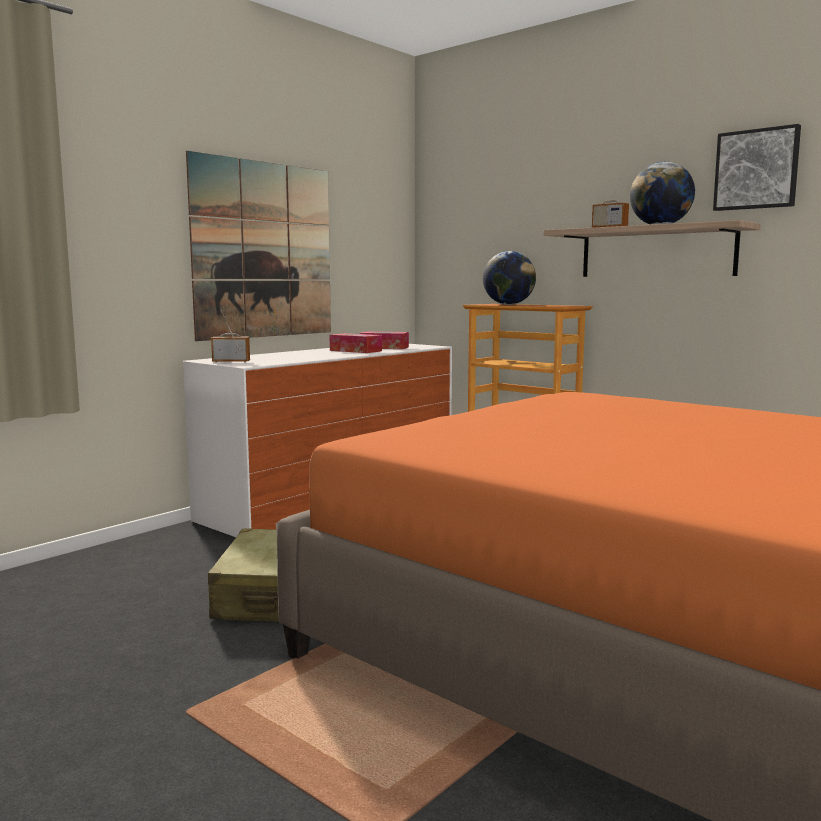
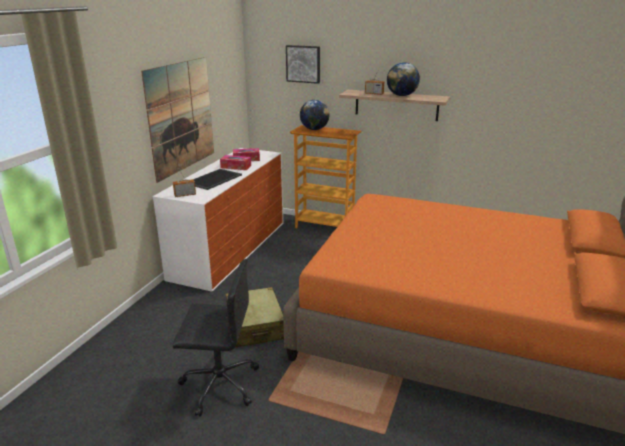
camera: 20 degrees left, 15 degrees up
picture [713,124,801,211] -> picture moved to [286,45,320,84]
none -> black office chair [172,259,259,417]
none -> tray [194,169,242,190]

